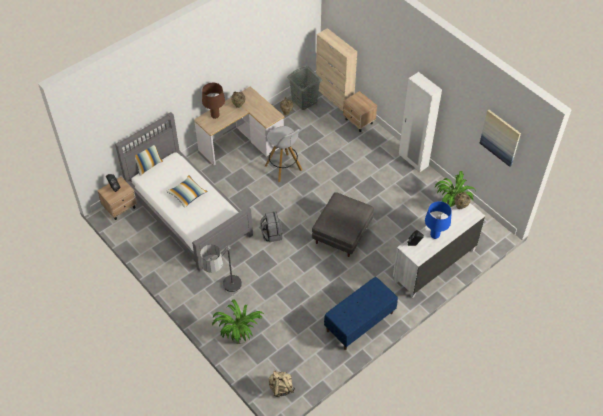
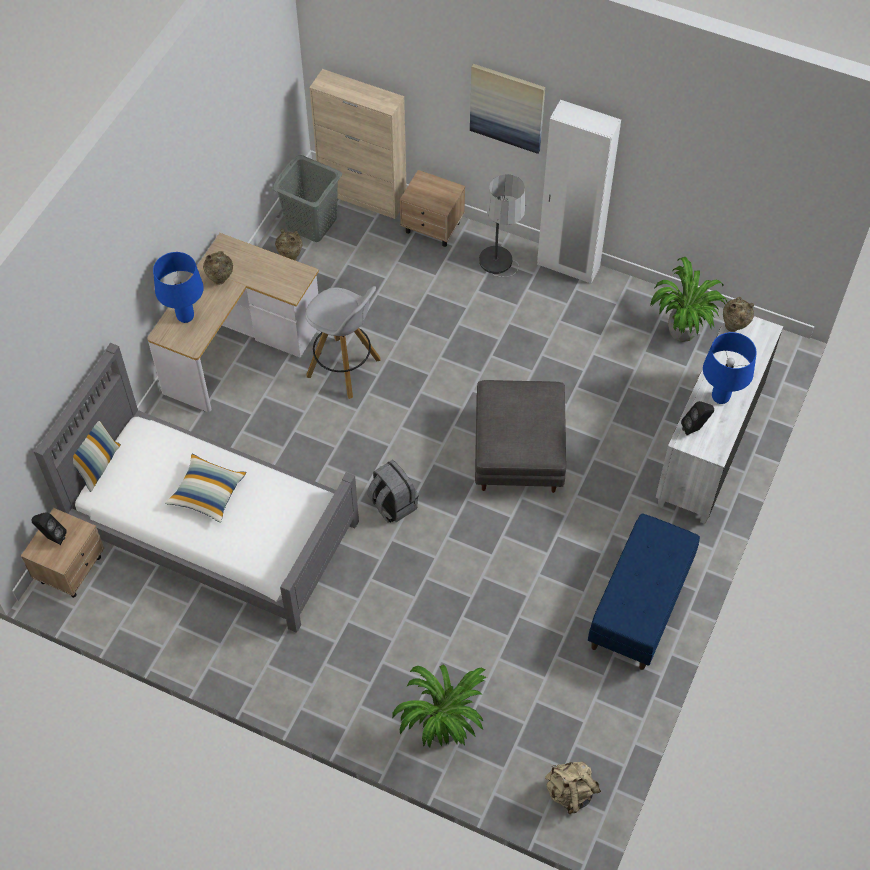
camera: 25 degrees left, 5 degrees up
floor lamp [200,245,242,296] -> floor lamp moved to [479,174,526,277]
brown table lamp [202,83,225,119] -> blue table lamp [153,252,204,323]
picture [480,110,521,167] -> picture moved to [470,64,545,154]

